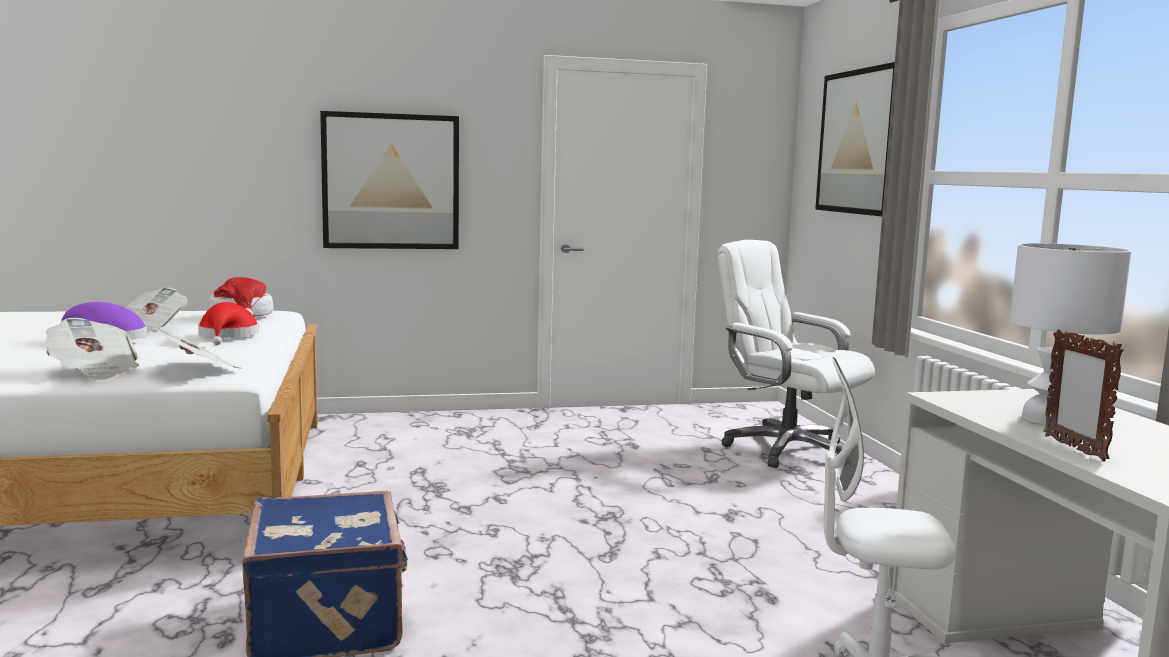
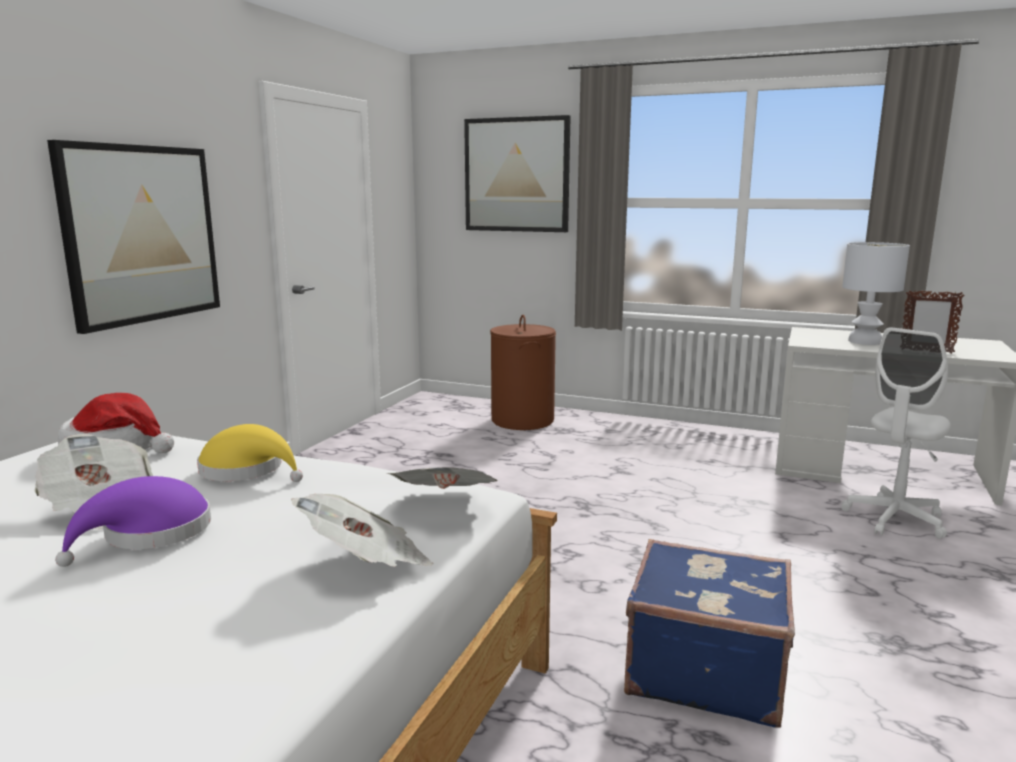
camera: 55 degrees left, 5 degrees up
red hat [198,302,259,345] -> yellow hat [197,424,303,482]
white office chair [718,240,875,468] -> brown laundry basket [490,315,556,430]

